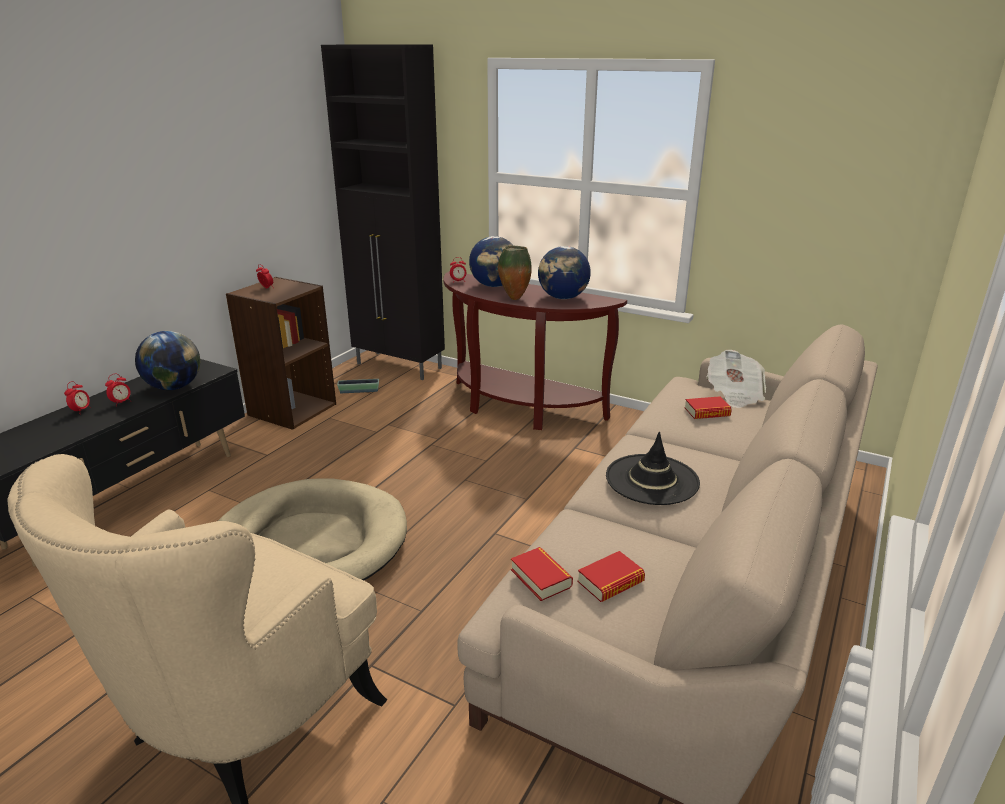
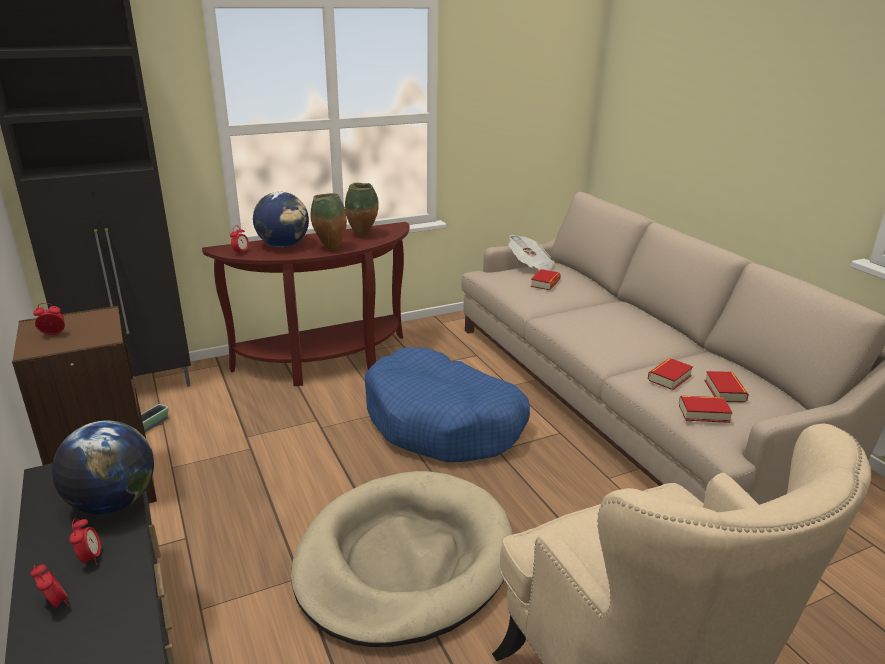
camera: 55 degrees left, 0 degrees up
globe [538,246,591,299] -> vase [345,183,379,236]
black hat [606,432,700,505] -> none
none -> blue dog bed [365,347,530,462]
none -> book [648,358,693,390]

